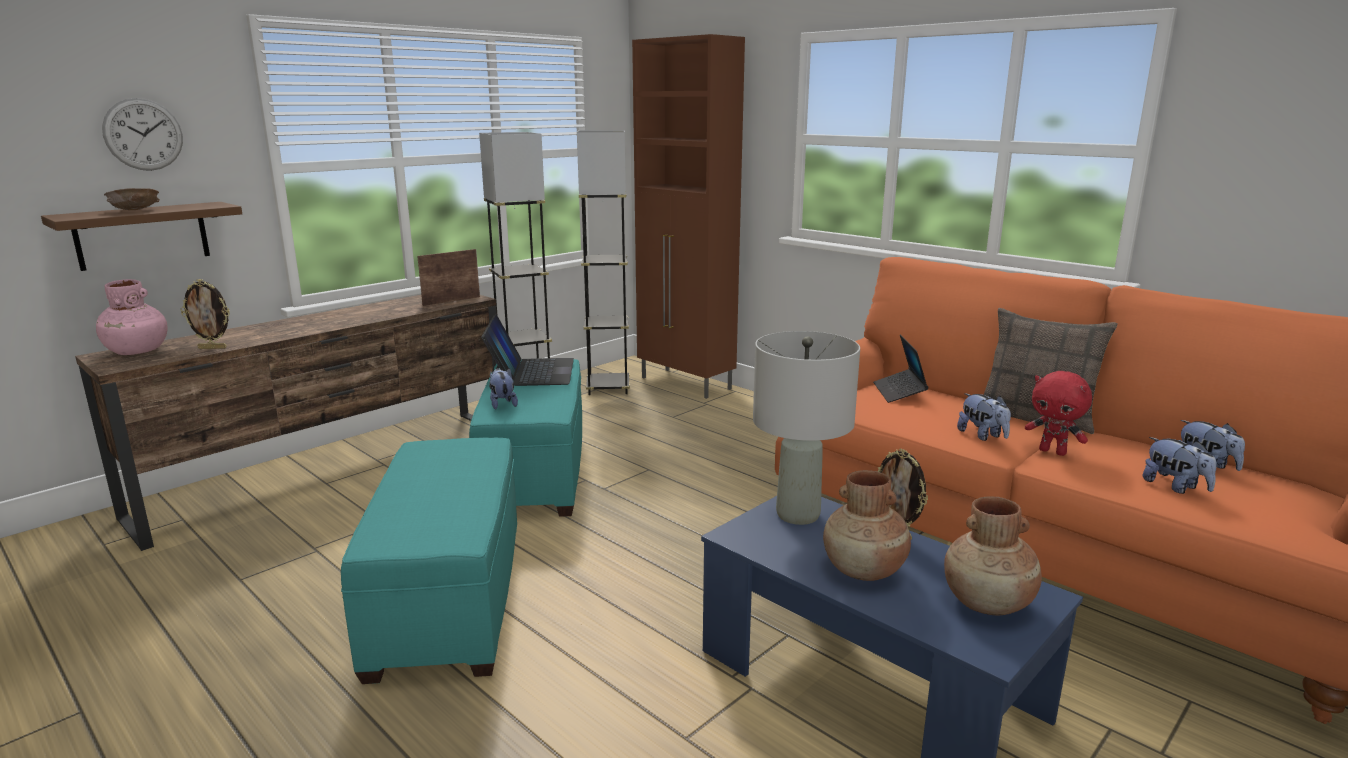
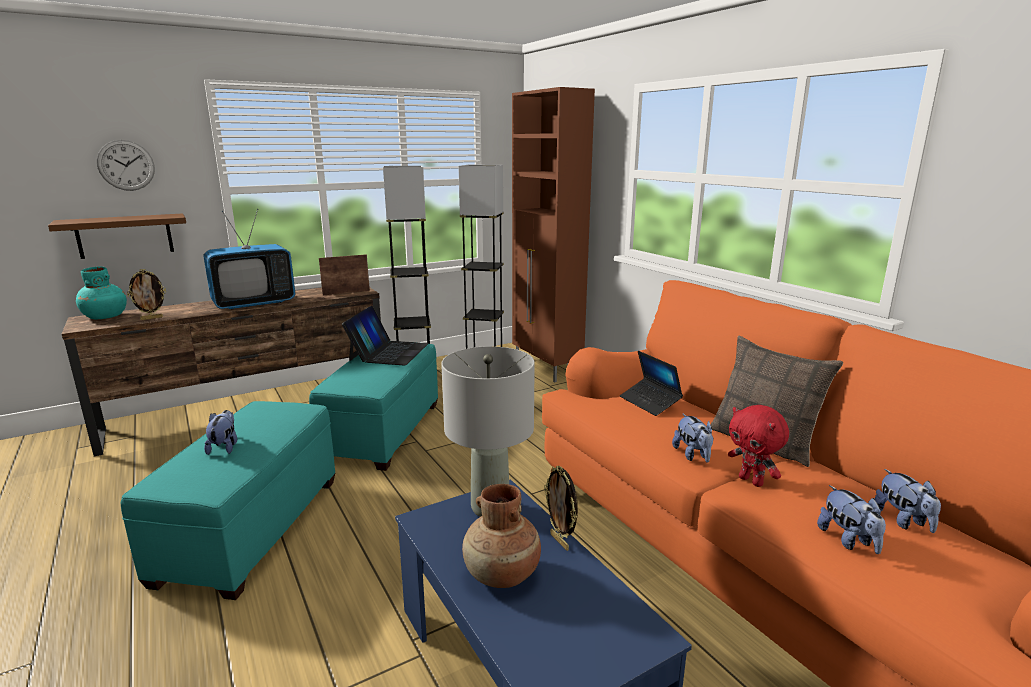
camera: 15 degrees right, 0 degrees up
pink vase [96,279,168,355] -> turquoise vase [76,267,127,319]
brown bowl [104,188,160,210] -> none
picture frame [180,279,230,349] -> picture frame turned 45 degrees counterclockwise [127,269,166,320]
plush toy [489,368,518,409] -> plush toy moved to [204,410,237,455]
laptop [873,334,929,403] -> laptop turned 45 degrees counterclockwise [620,351,683,416]
brown vase [944,496,1042,616] -> none
none -> television [203,209,296,310]

